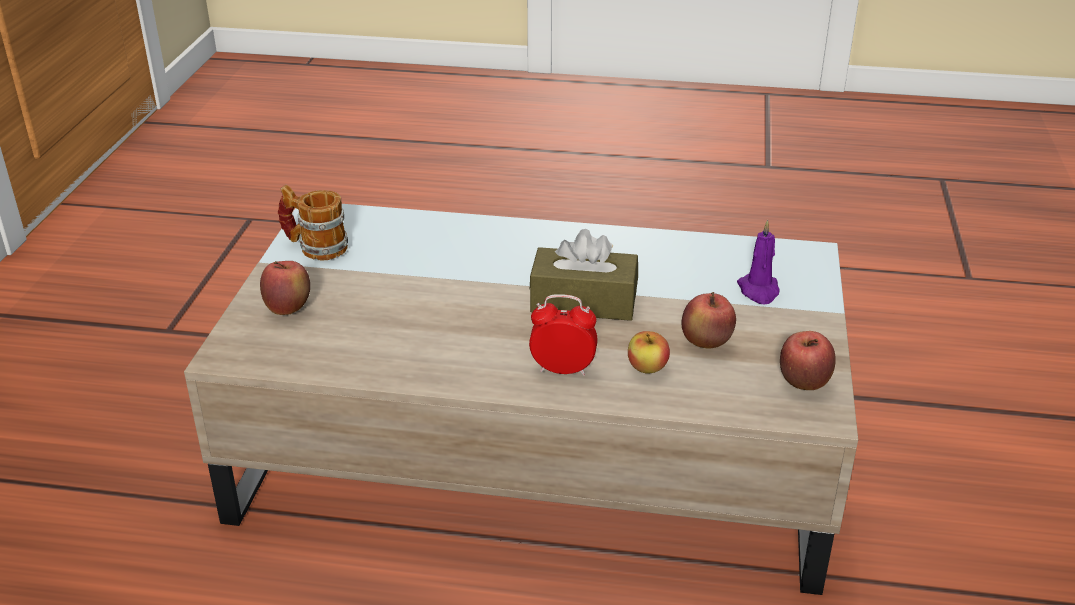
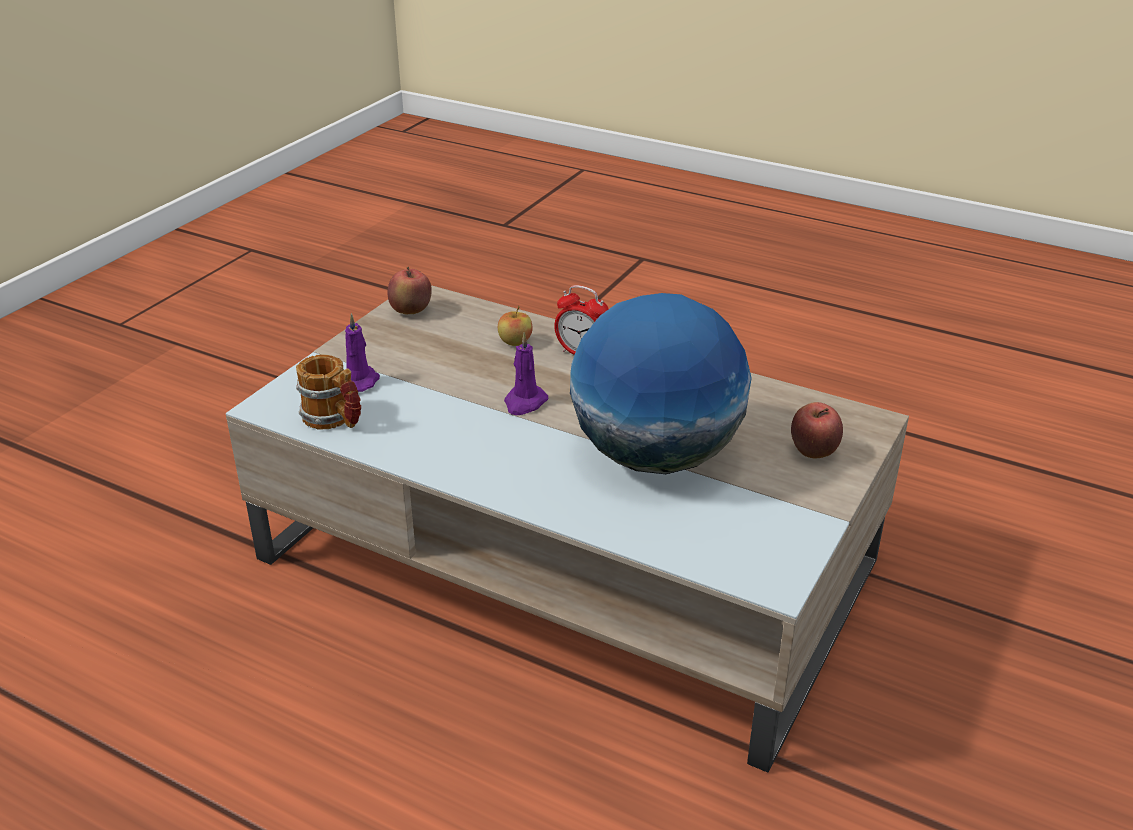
camera: 160 degrees left, 0 degrees up
mug [278,185,348,260] -> mug moved to [296,354,361,429]
brown tissue box [529,229,638,321] -> purple candle [504,332,548,415]
apple [681,292,736,349] -> none
none -> globe [570,293,751,474]

